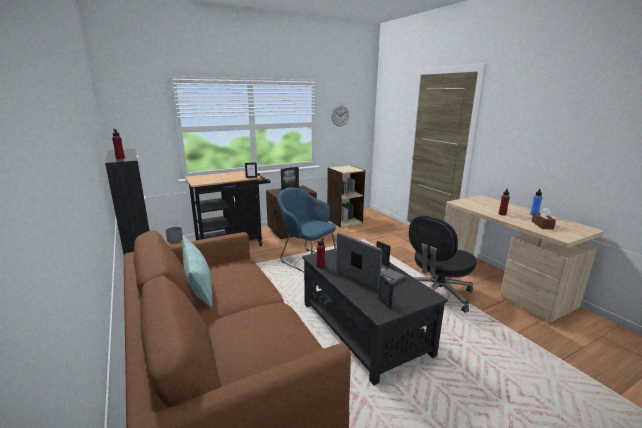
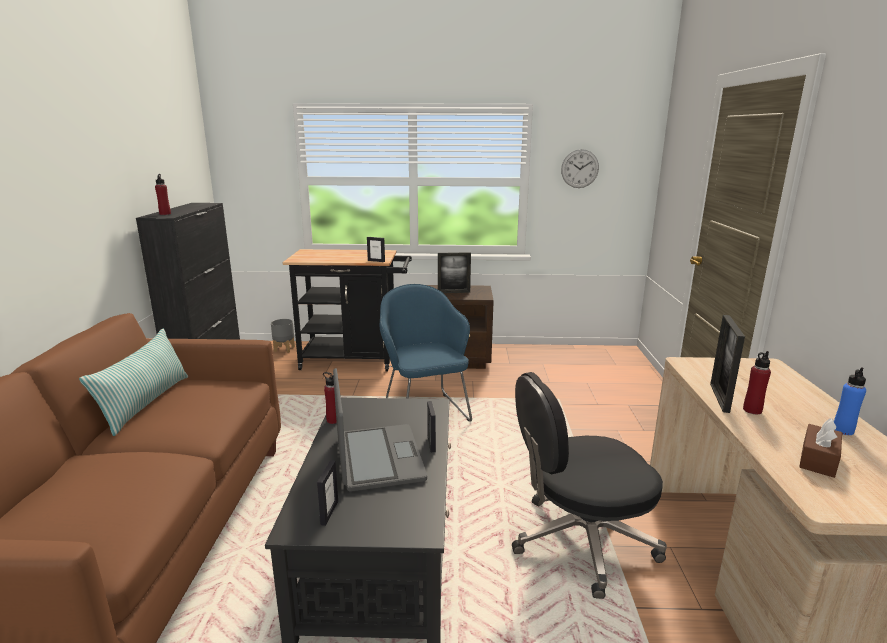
camera: 30 degrees right, 0 degrees up
beige bookcase [327,165,365,227] -> none
none -> picture frame [710,315,745,413]

